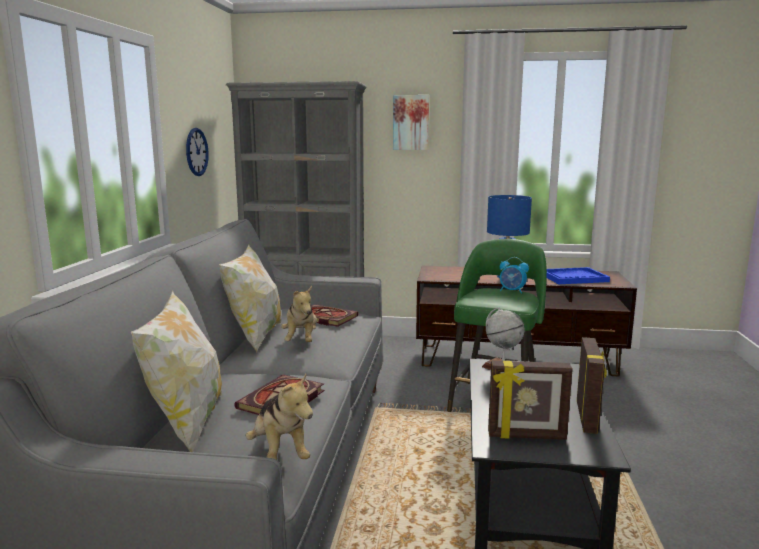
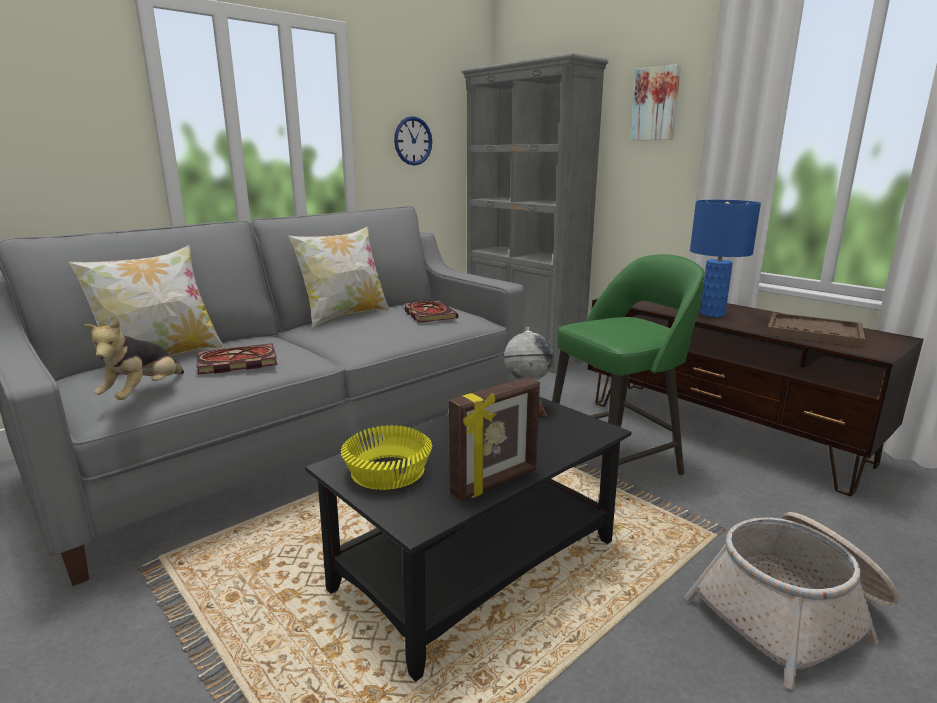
camera: 40 degrees right, 5 degrees up
plush toy [281,286,317,342] -> none
picture frame [488,361,573,440] -> yellow bowl [341,425,432,490]
alarm clock [500,257,529,294] -> none
blue tray [547,267,610,284] -> brown tray [767,312,865,347]
none -> basket [685,512,899,689]

